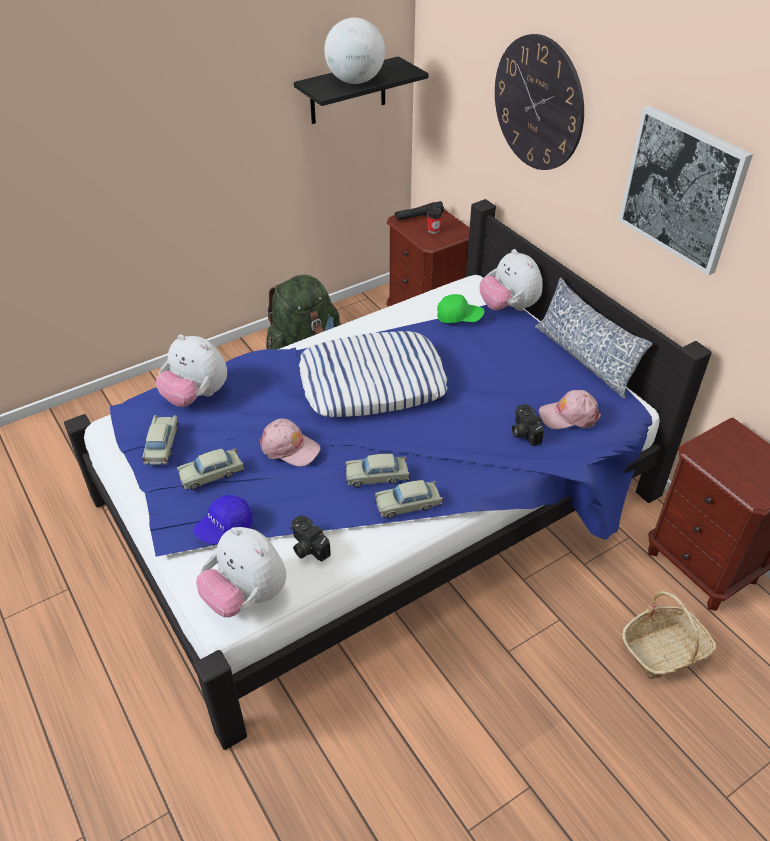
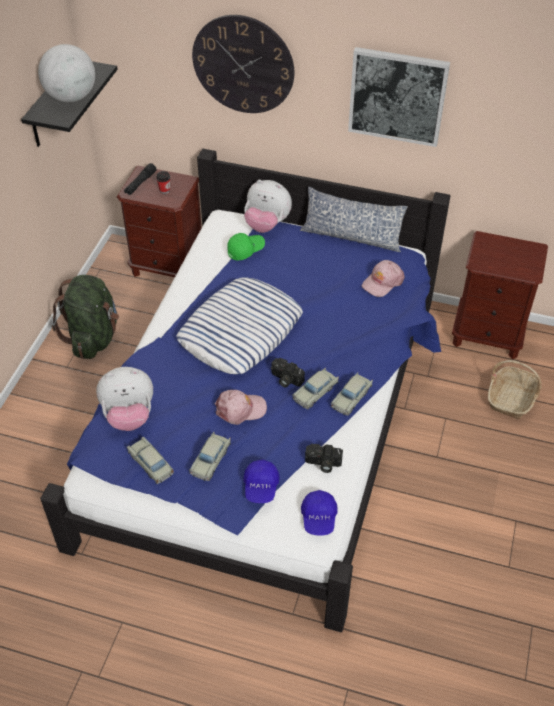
camera: 40 degrees left, 5 degrees up
plush toy [196,527,286,617] -> blue cap [301,490,338,536]
camera [512,404,544,446] -> camera moved to [271,358,305,388]

